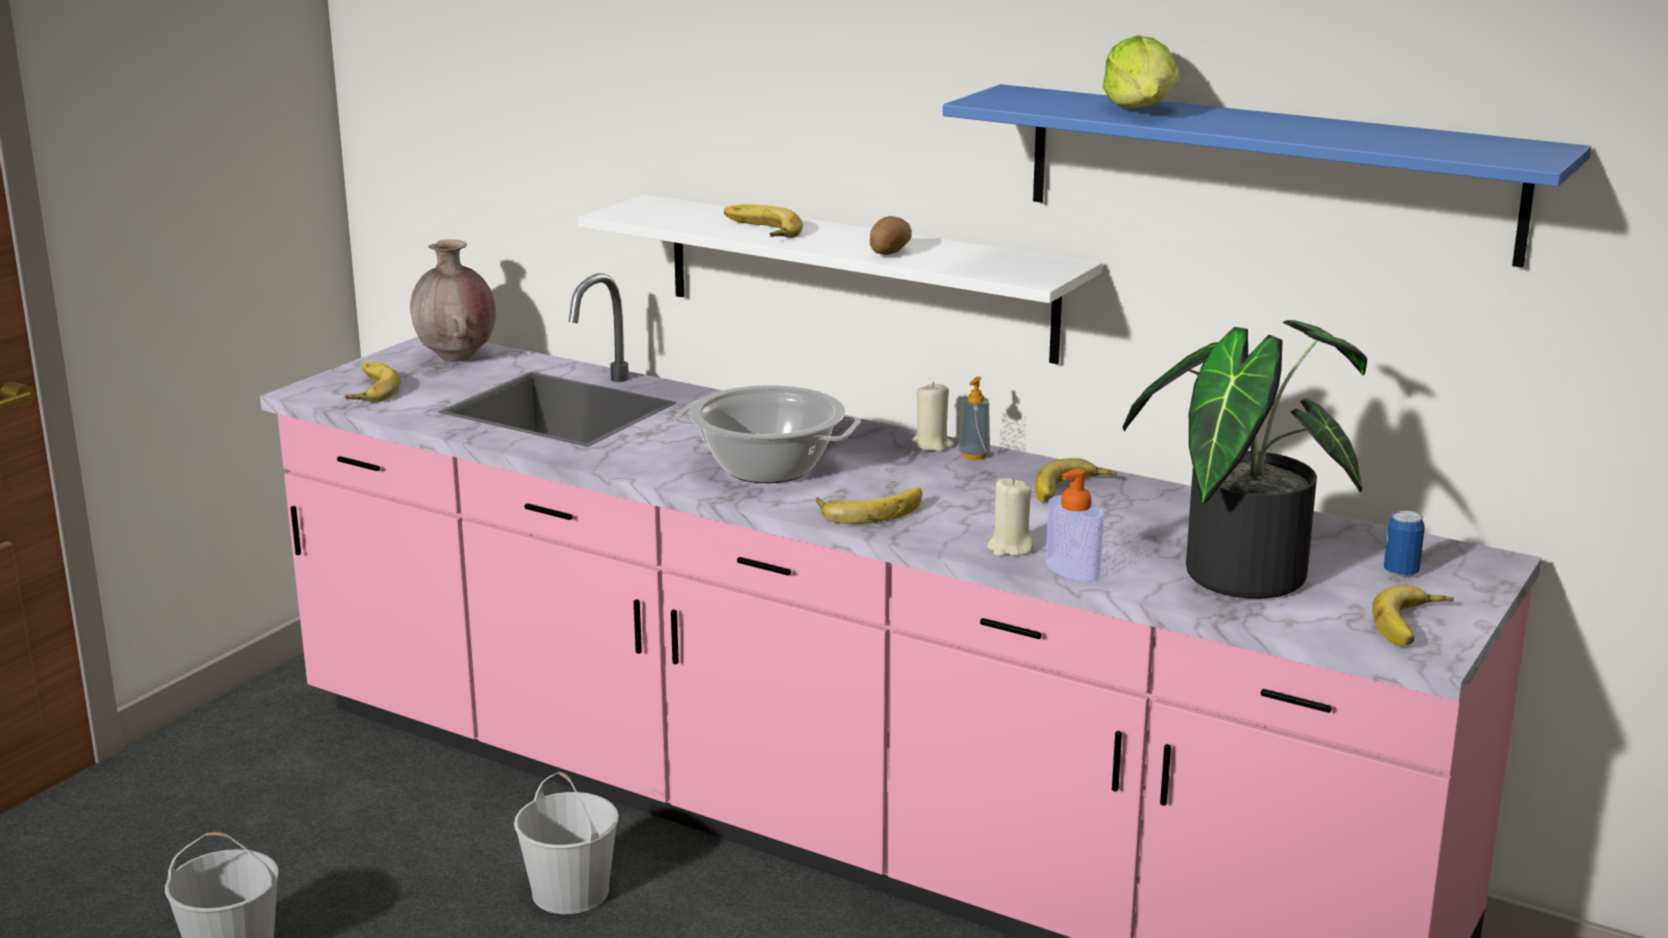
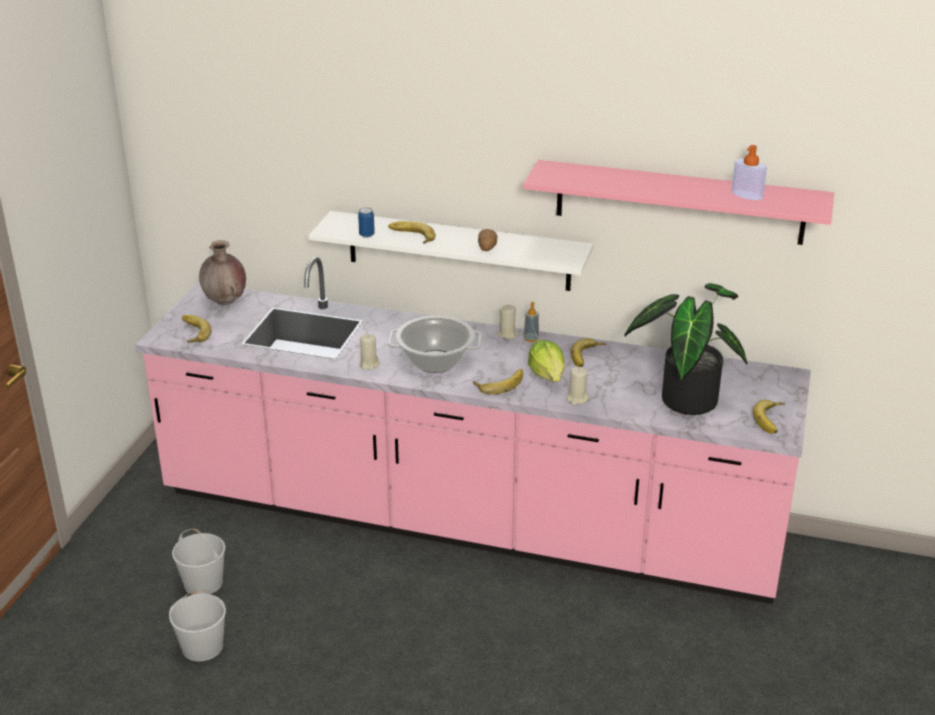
camera: 15 degrees left, 10 degrees up
white bucket [514,772,619,914] -> white bucket moved to [172,528,225,595]
blue shelf [943,84,1591,268] -> pink shelf [523,160,834,245]
soap dispenser [1046,469,1104,582] -> soap dispenser moved to [732,145,767,200]
lettuce [1103,35,1180,108] -> lettuce moved to [528,340,565,382]
can [1384,510,1425,578] -> can moved to [358,207,375,238]
none -> beige candle [359,334,380,370]

